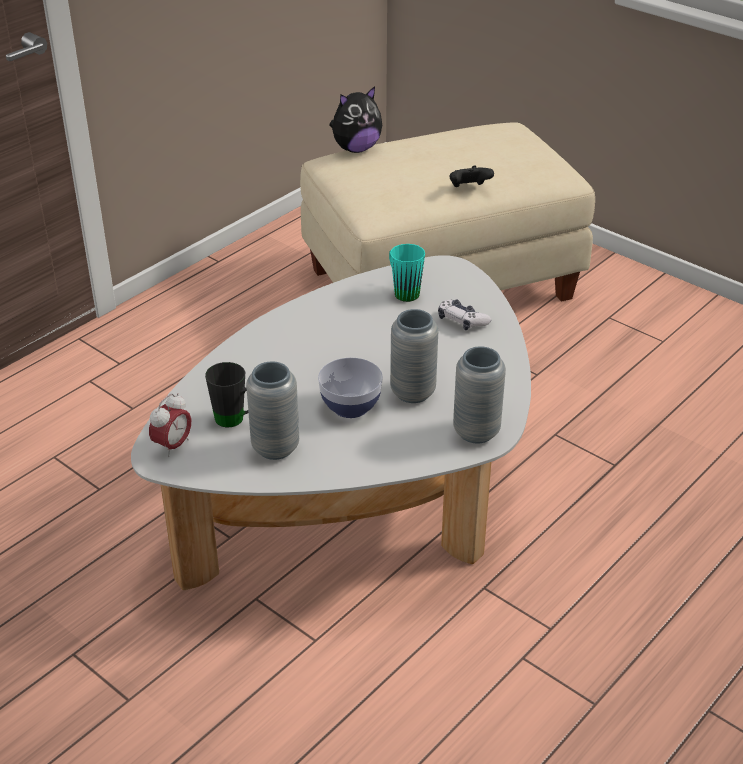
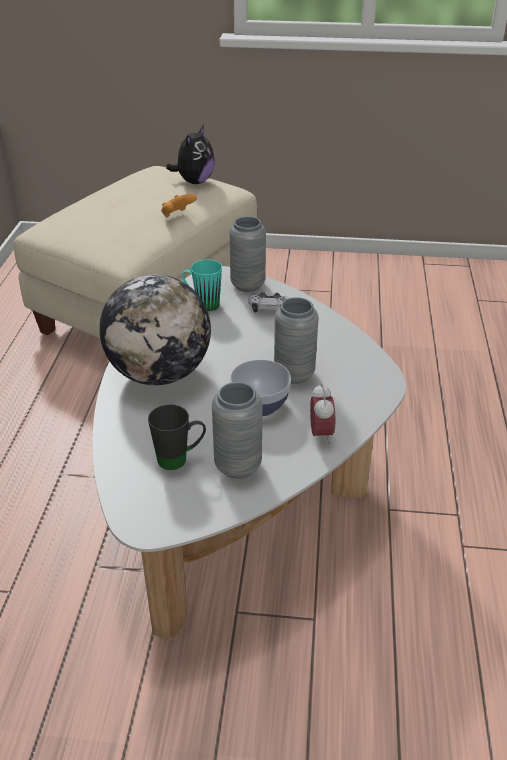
camera: 35 degrees left, 0 degrees up
alarm clock [149,393,191,458] -> alarm clock moved to [310,383,335,444]
plush toy [329,86,382,153] -> plush toy moved to [166,125,215,184]
black game controller [450,166,494,187] -> orange game controller [161,193,197,217]
grey vase [453,346,506,444] -> grey vase moved to [229,216,266,292]
none -> globe [99,274,211,385]

